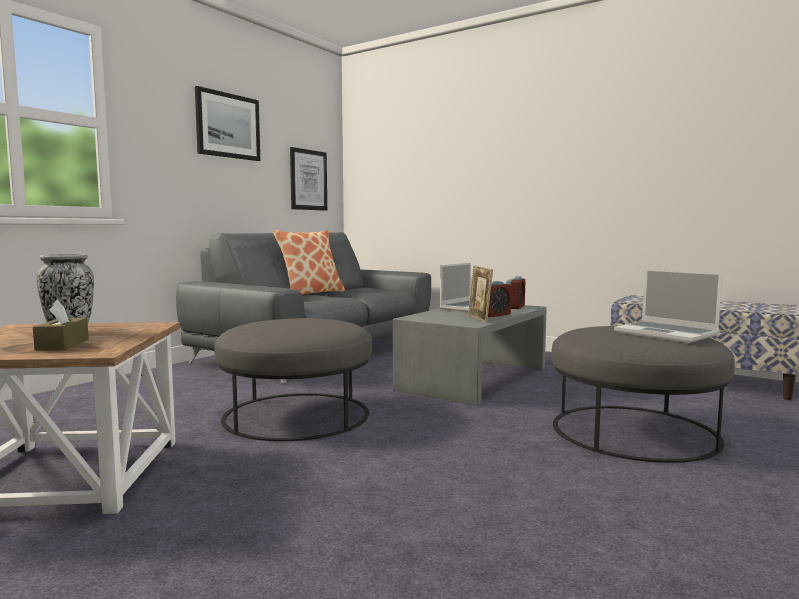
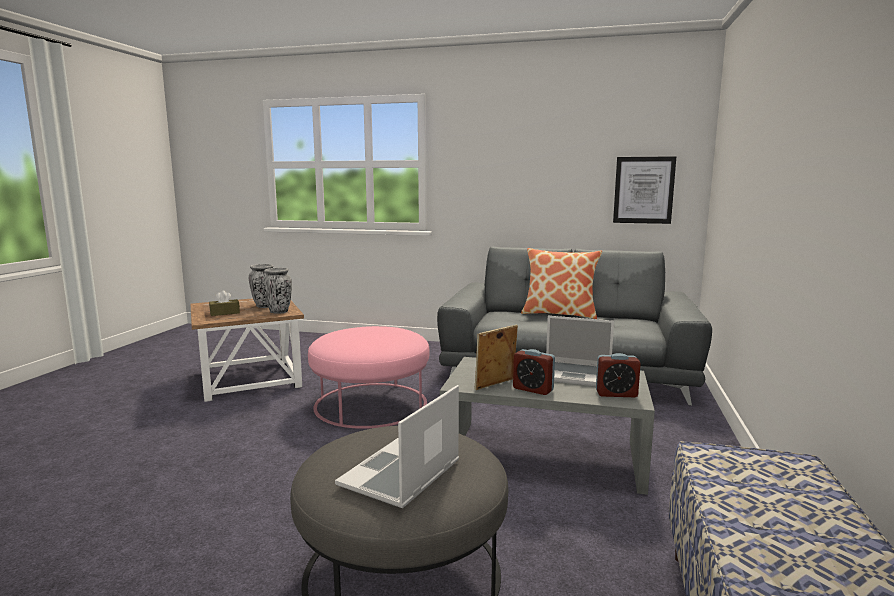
camera: 70 degrees right, 5 degrees up
picture [195,86,260,161] -> none
grey ottoman [214,318,372,441] -> pink ottoman [308,326,430,429]
none -> vase [262,268,292,314]

